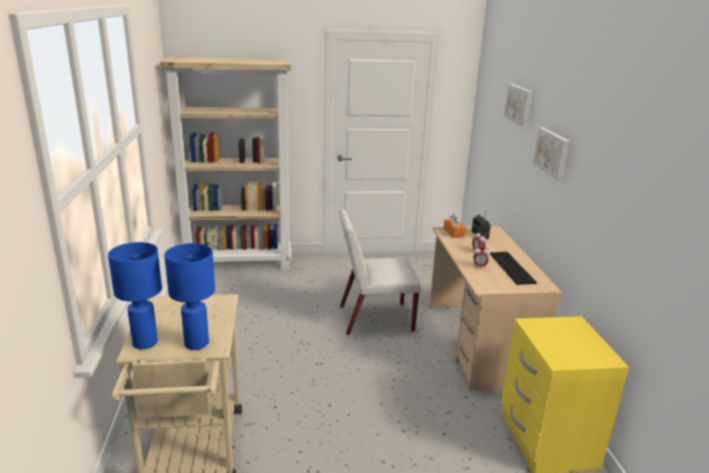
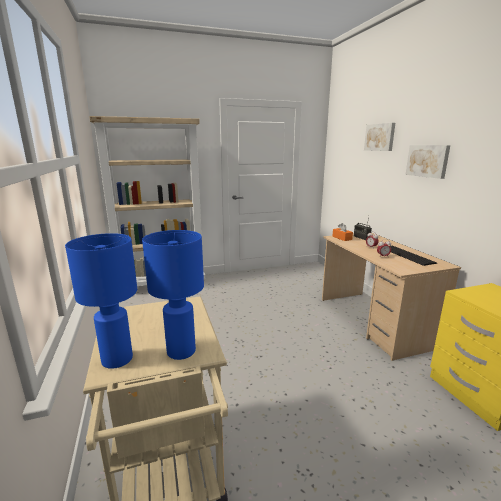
camera: 10 degrees left, 5 degrees down
white chair [339,208,421,335] -> none

